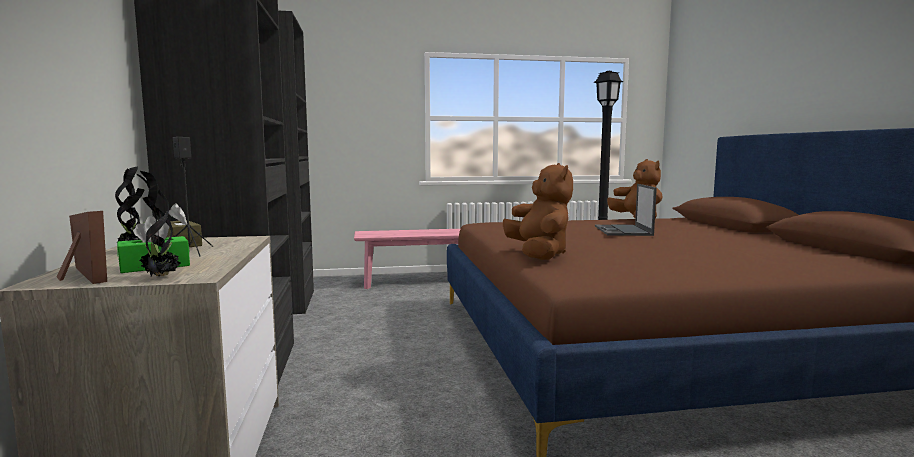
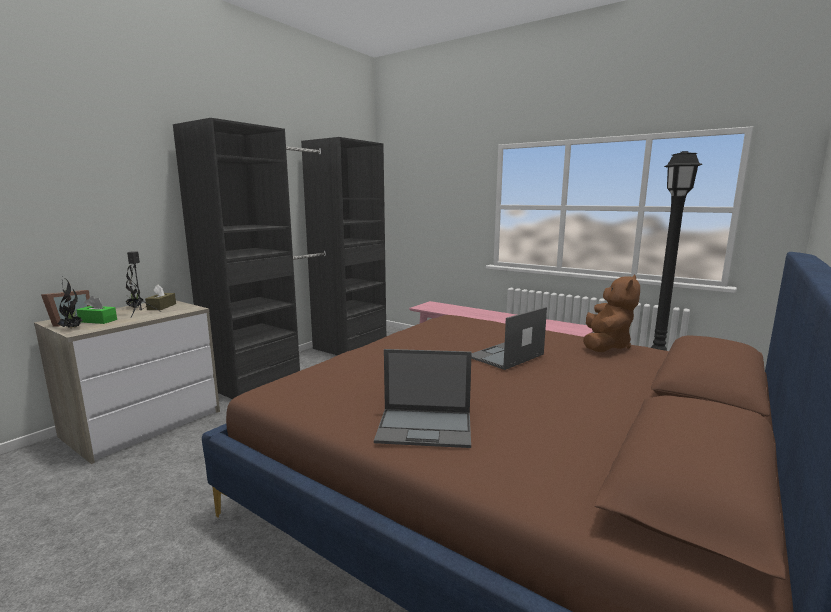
camera: 45 degrees right, 5 degrees up
brown plush toy [503,163,573,260] -> none
none -> laptop [374,349,472,448]

